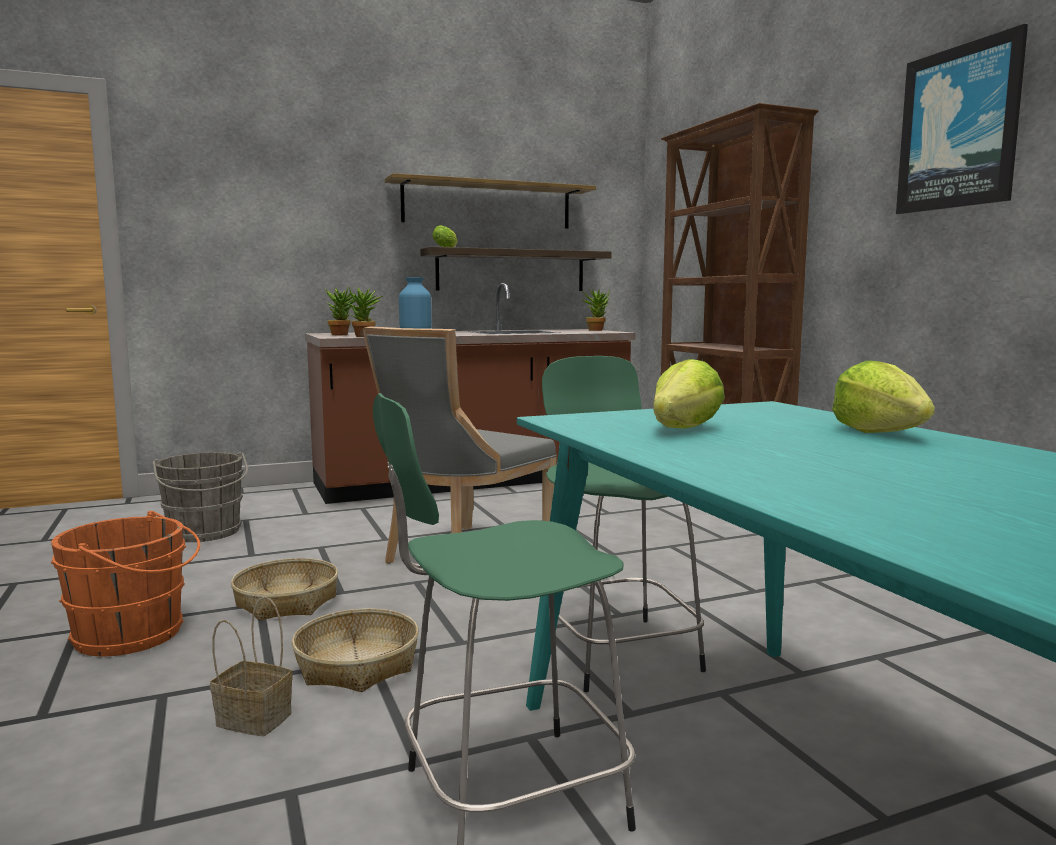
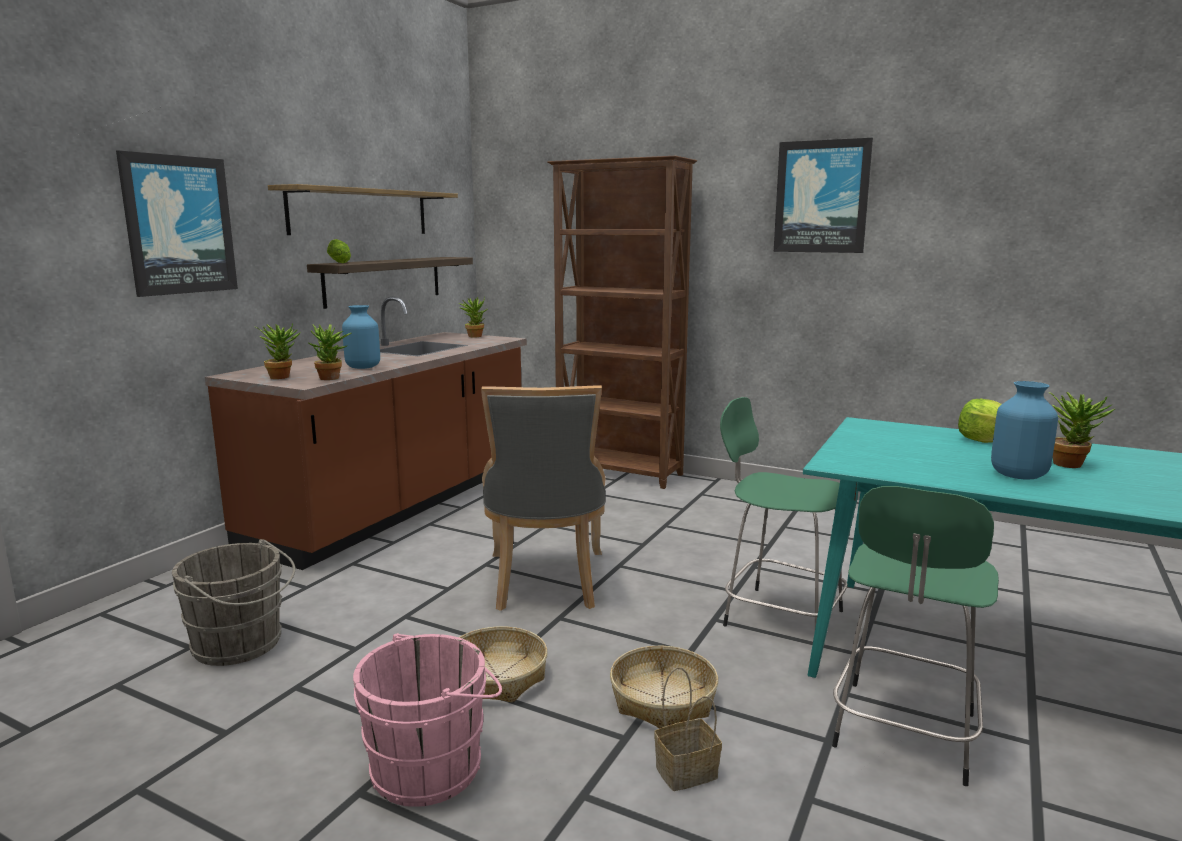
camera: 40 degrees left, 5 degrees up
orange bucket [51,511,200,656] -> pink bucket [353,633,502,807]
lettuce [654,359,725,429] -> none
none -> picture [116,150,238,297]
none -> blue vase [991,381,1058,480]
none -> potted plant [1049,392,1115,468]

